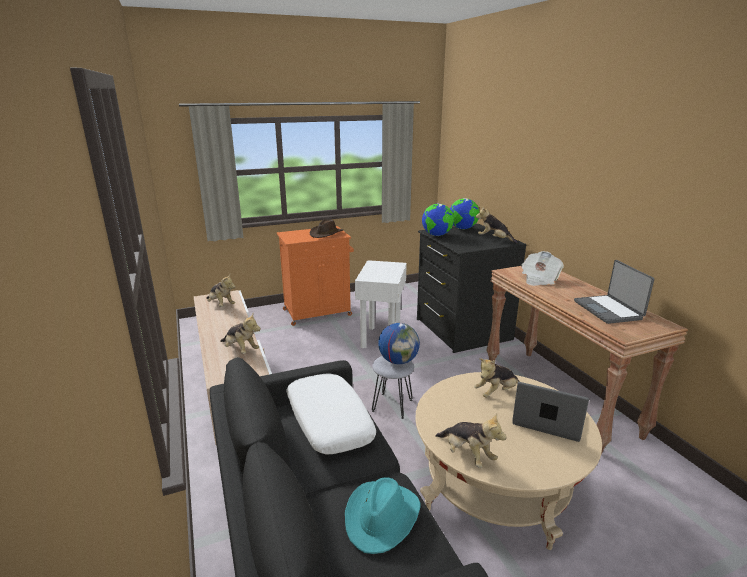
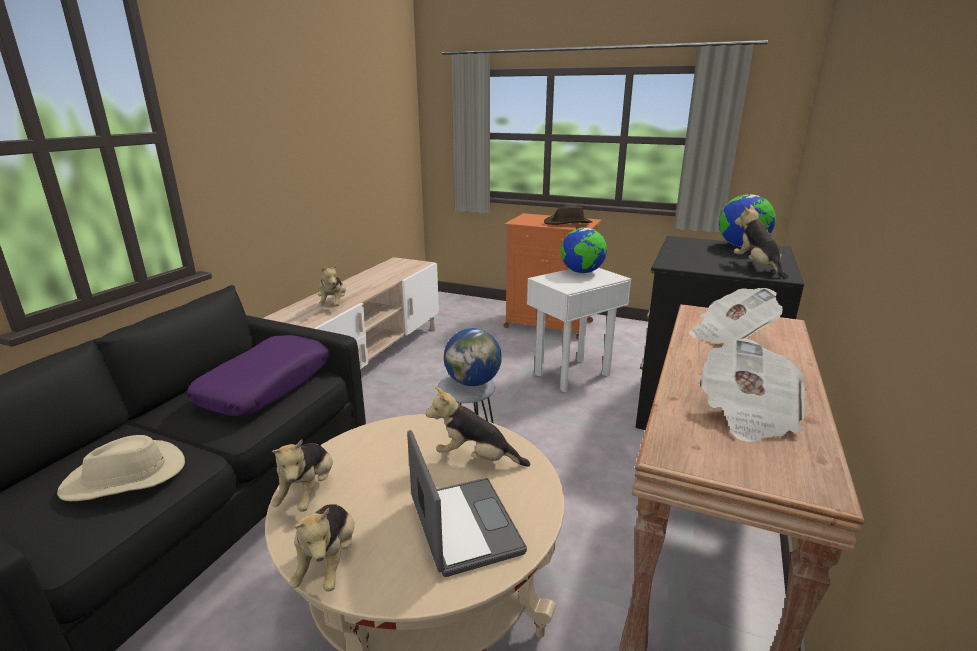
camera: 45 degrees right, 0 degrees up
plush toy [206,274,235,307] -> plush toy moved to [290,504,355,592]
white pillow [286,374,376,454] -> purple pillow [187,335,330,416]
turquoise hat [345,477,420,554] -> beige hat [57,435,185,501]
globe [422,204,454,236] -> globe moved to [561,227,607,273]
laptop [574,260,654,324] -> newspaper [699,339,805,442]

